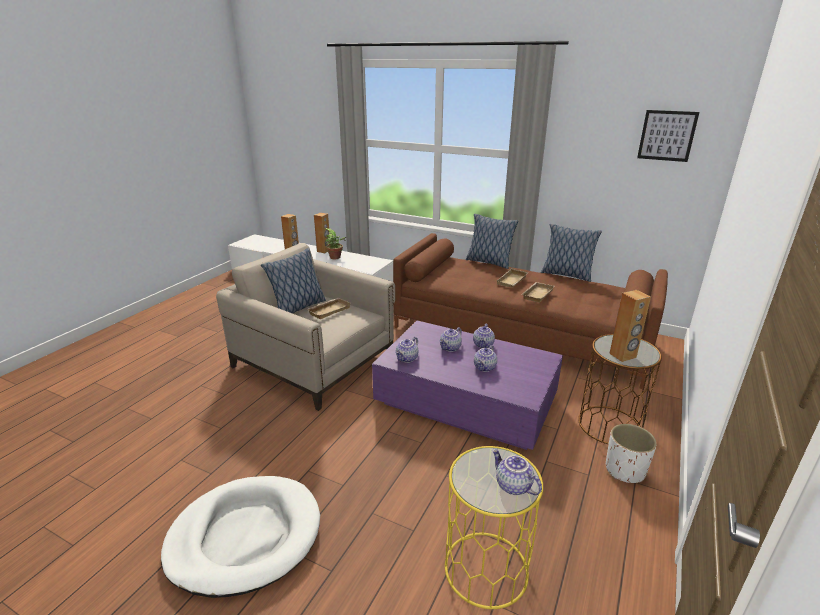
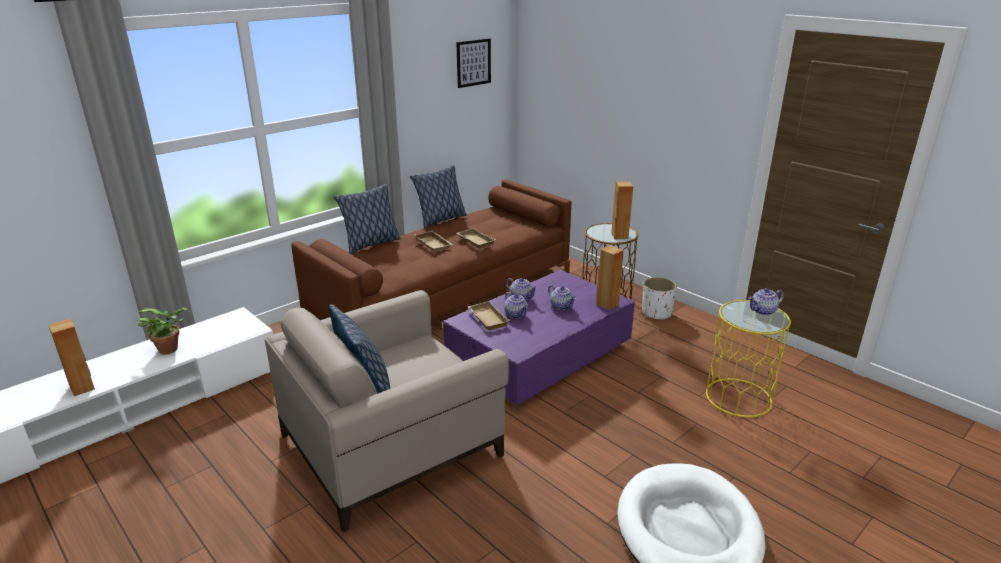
camera: 70 degrees left, 0 degrees up
beige tray [307,298,351,319] -> beige tray moved to [468,301,510,330]
brown speaker [314,213,330,253] -> brown speaker moved to [596,245,624,310]
teapot [395,337,418,363] -> none

